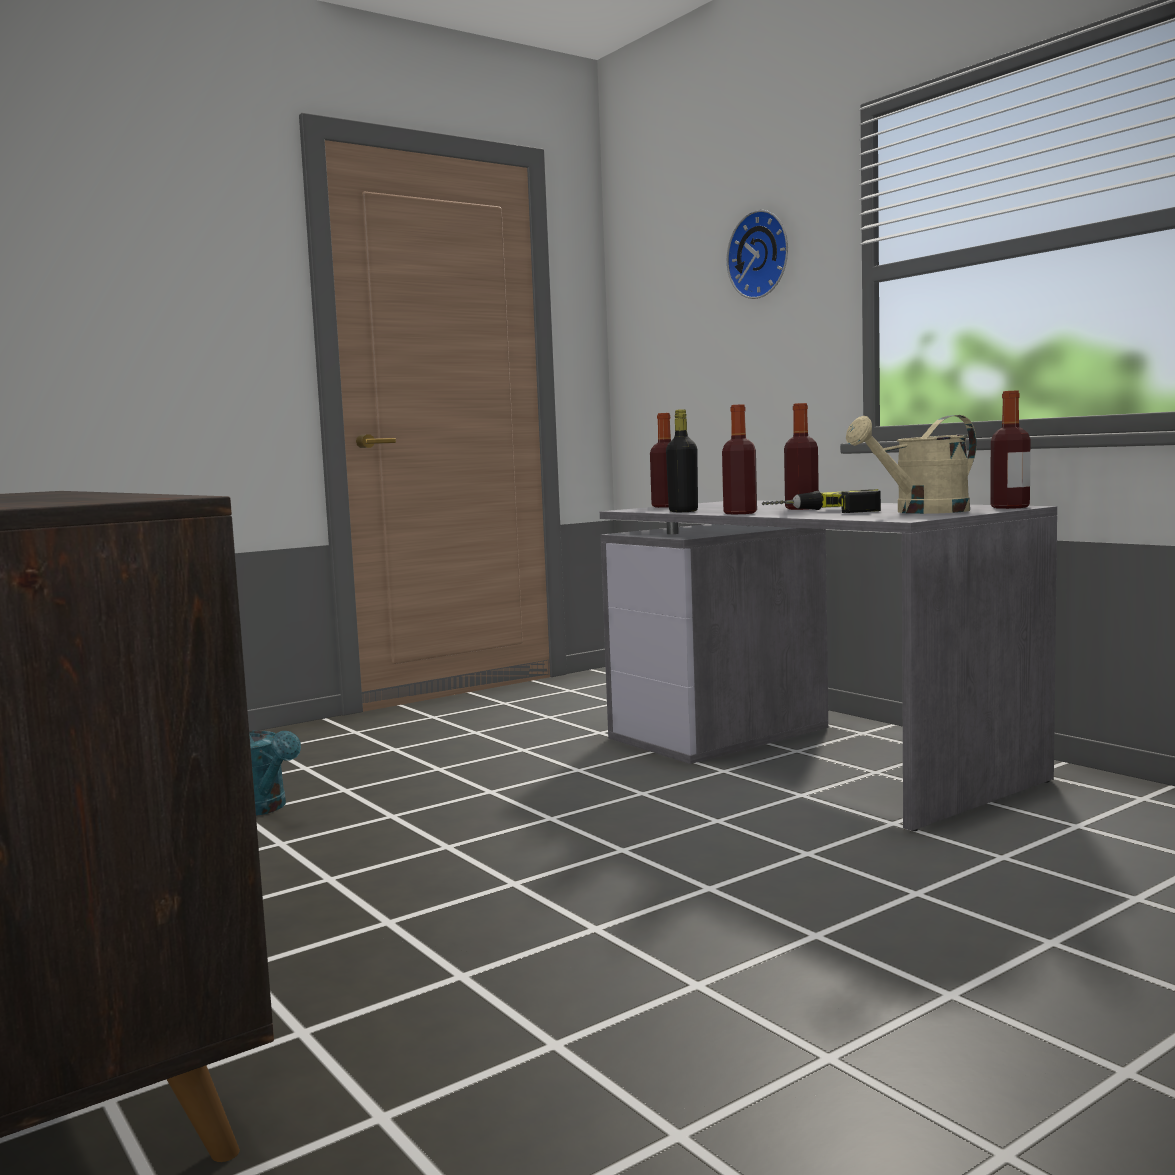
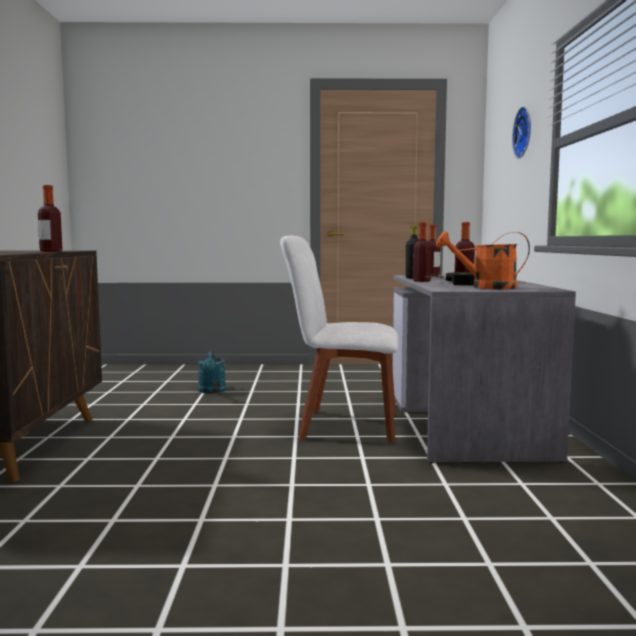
camera: 35 degrees right, 0 degrees up
beige watering can [846,415,977,514] -> orange watering can [436,231,530,289]
bottle [990,391,1031,509] -> bottle moved to [38,185,63,252]
none -> white chair [280,236,399,442]

